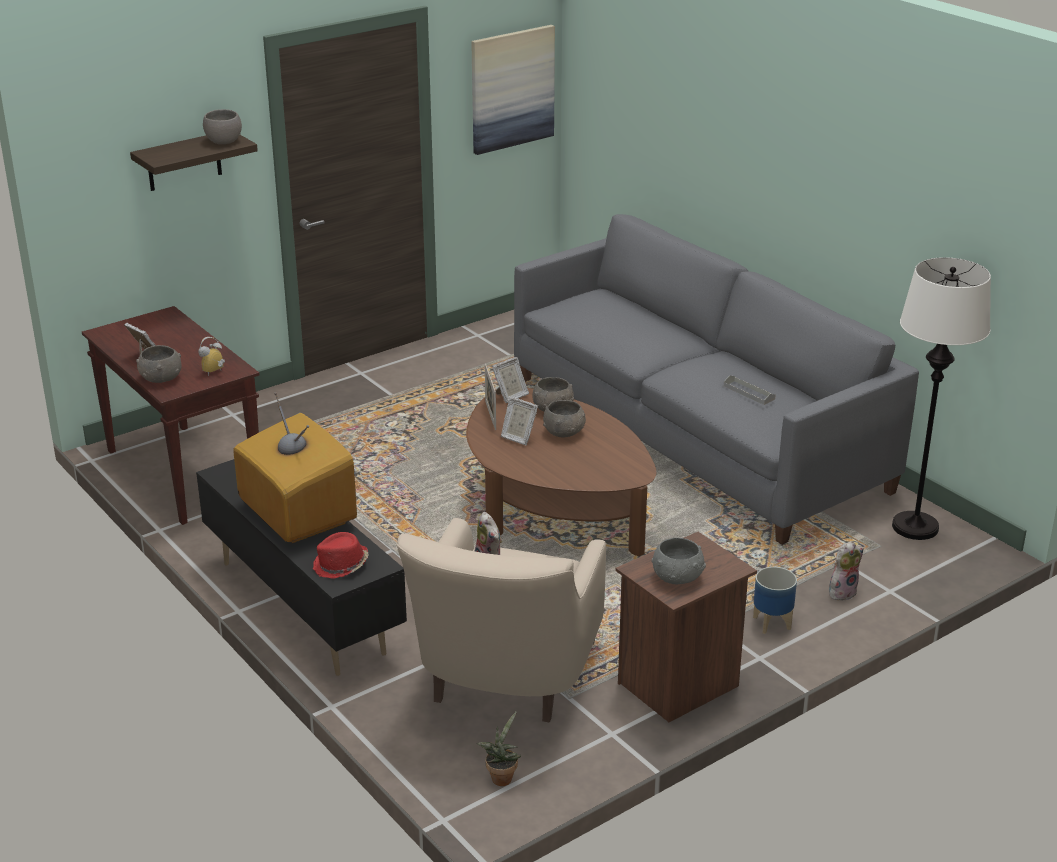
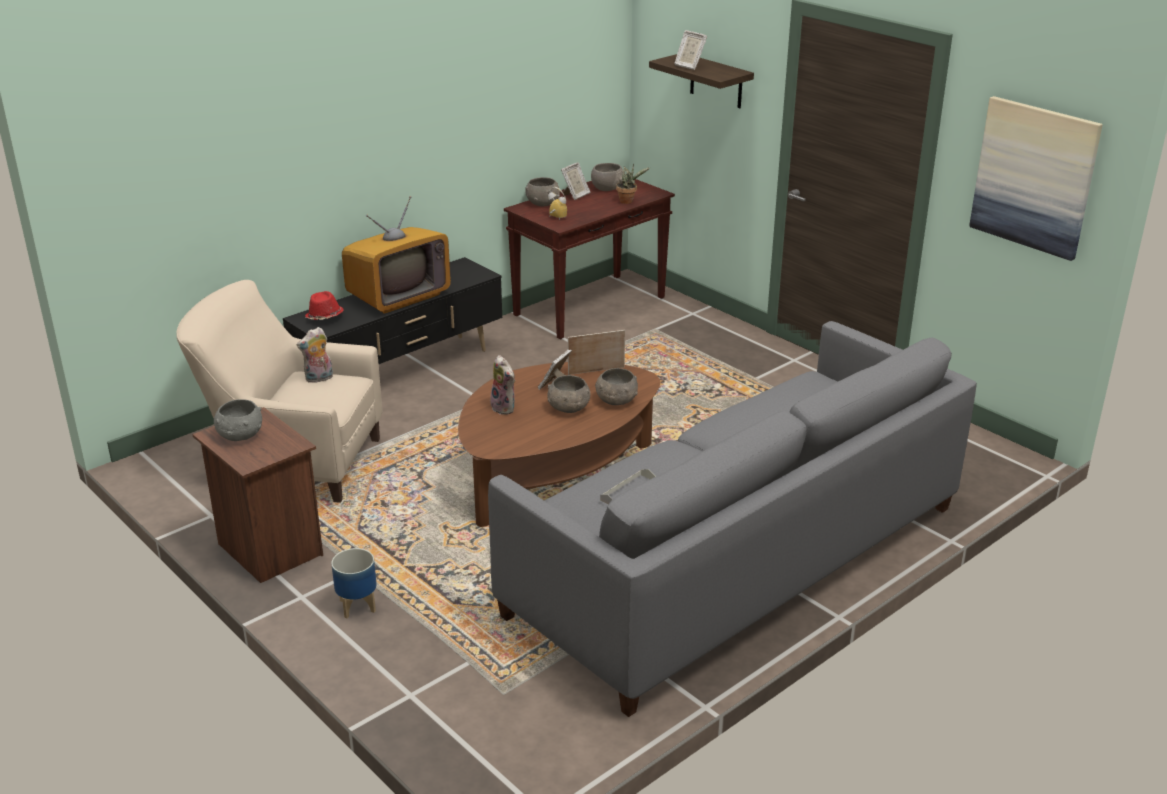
camera: 85 degrees right, 0 degrees up
grey bowl [203,109,242,144] -> grey bowl moved to [591,163,623,191]
potted plant [476,711,521,786] -> potted plant moved to [616,164,650,204]
picture frame [492,357,529,403] -> picture frame moved to [674,30,707,70]
plush toy [829,541,864,600] -> plush toy moved to [489,355,515,415]
white floor lamp [892,257,991,540] -> none

